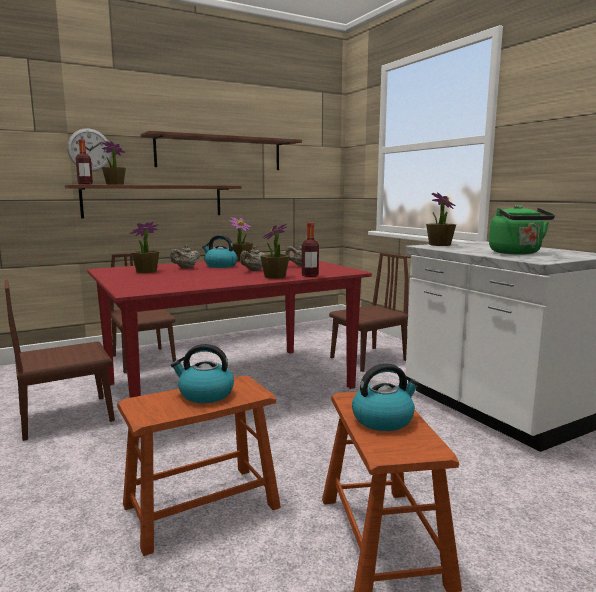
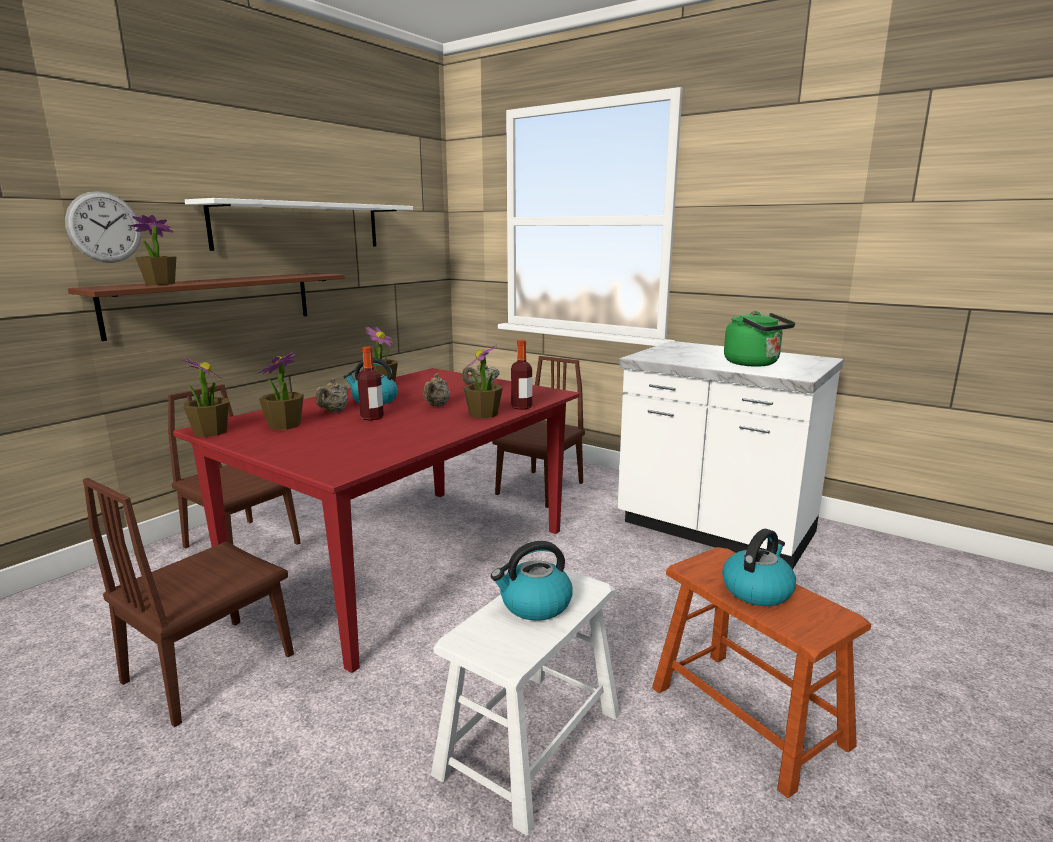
camera: 25 degrees left, 5 degrees up
bottle [76,139,93,185] -> bottle moved to [357,346,384,421]
brown stool [117,376,281,556] -> white stool [431,569,620,835]
brown shelf [141,131,302,170] -> white shelf [185,198,413,251]
potted plant [426,193,456,246] -> potted plant moved to [181,358,229,437]

